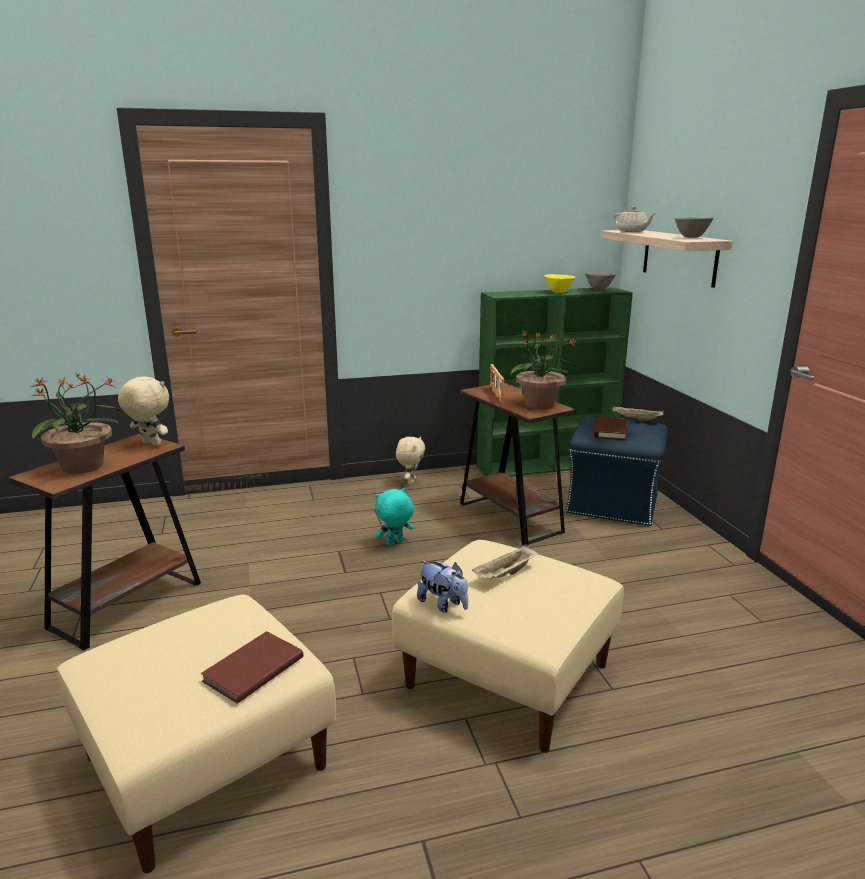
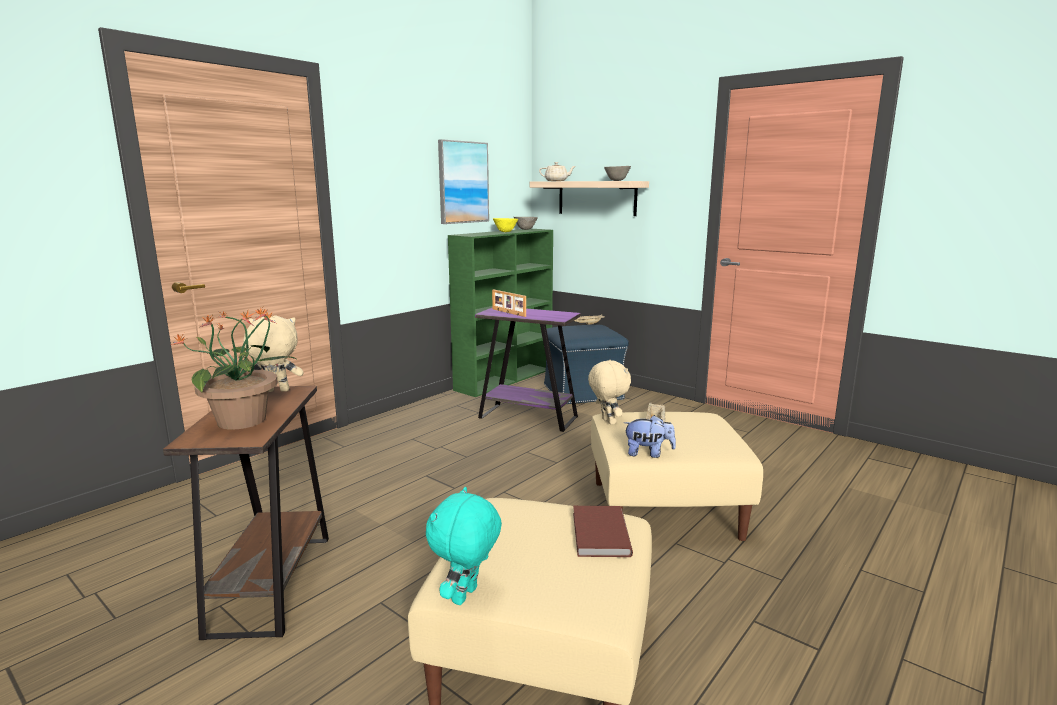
camera: 35 degrees left, 5 degrees down
turquoise plush toy [375,488,414,545] -> turquoise plush toy moved to [426,487,502,605]
beige plush toy [396,436,426,485] -> beige plush toy moved to [588,359,631,425]
brown side table [460,383,576,545] -> purple side table [475,307,581,432]
potted plant [511,330,577,409] -> none
brown book [594,417,627,440] -> none
none -> picture [438,139,489,224]

